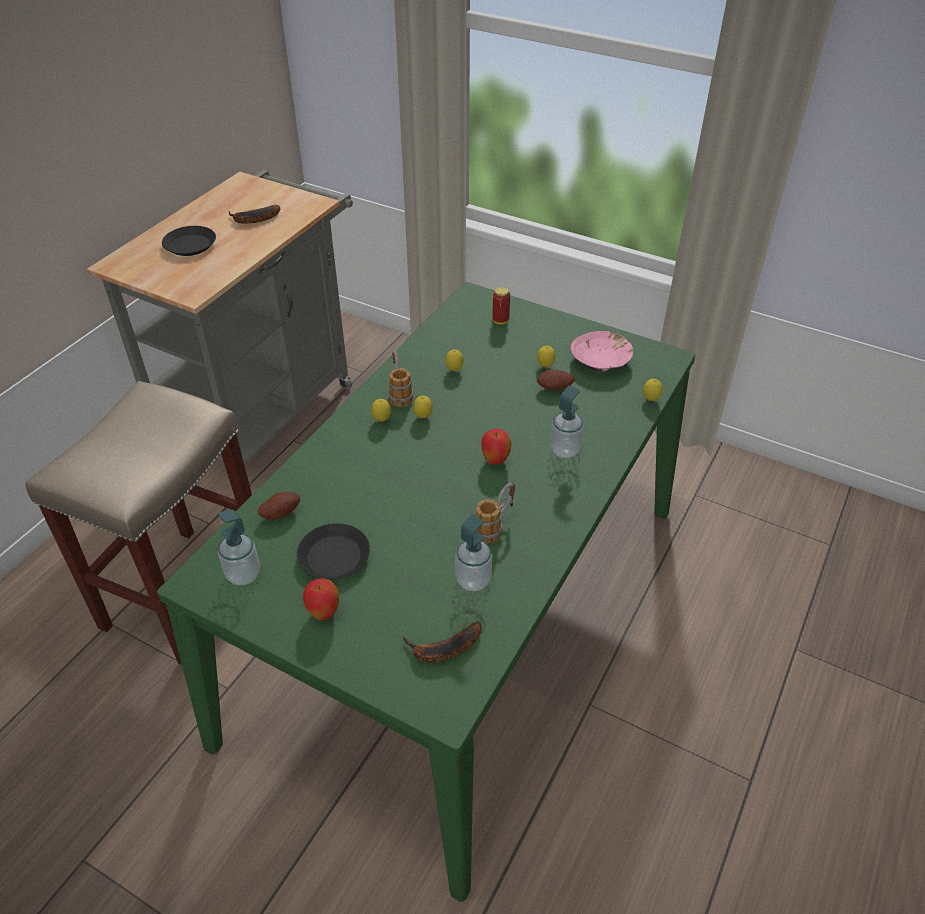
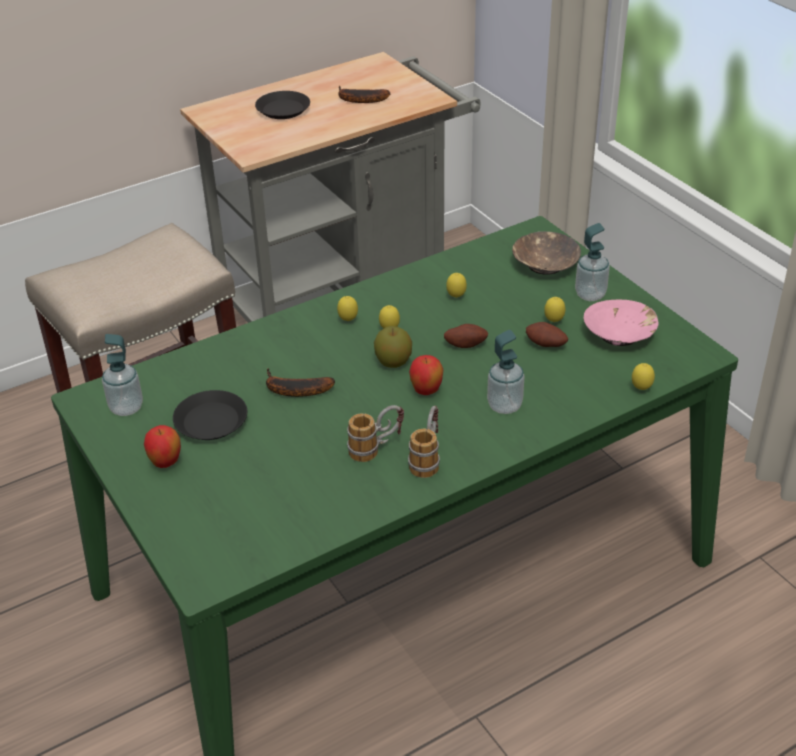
camera: 30 degrees right, 5 degrees down
potato [258,492,300,520] -> potato moved to [444,324,488,348]
mug [388,351,413,407] -> mug moved to [408,406,440,478]
banana [403,621,482,663] -> banana moved to [266,369,335,397]
soap dispenser [455,514,492,591] -> soap dispenser moved to [575,223,610,301]
can [492,287,510,324] -> brown bowl [512,231,581,275]
none -> apple [374,326,412,368]

